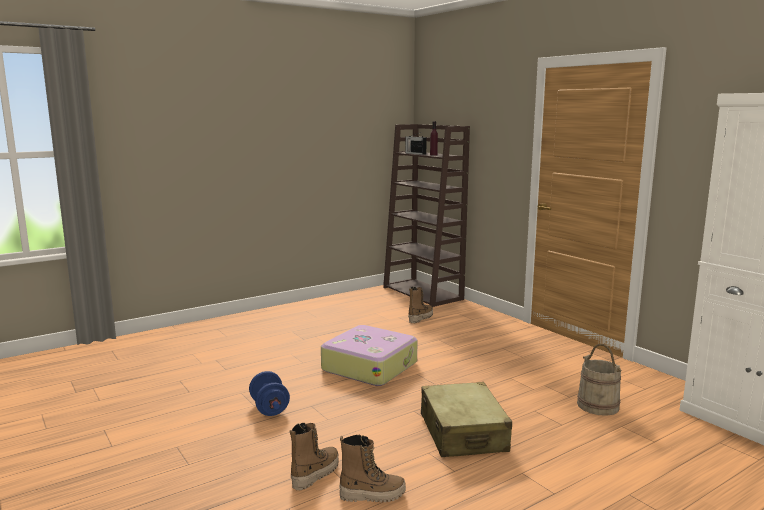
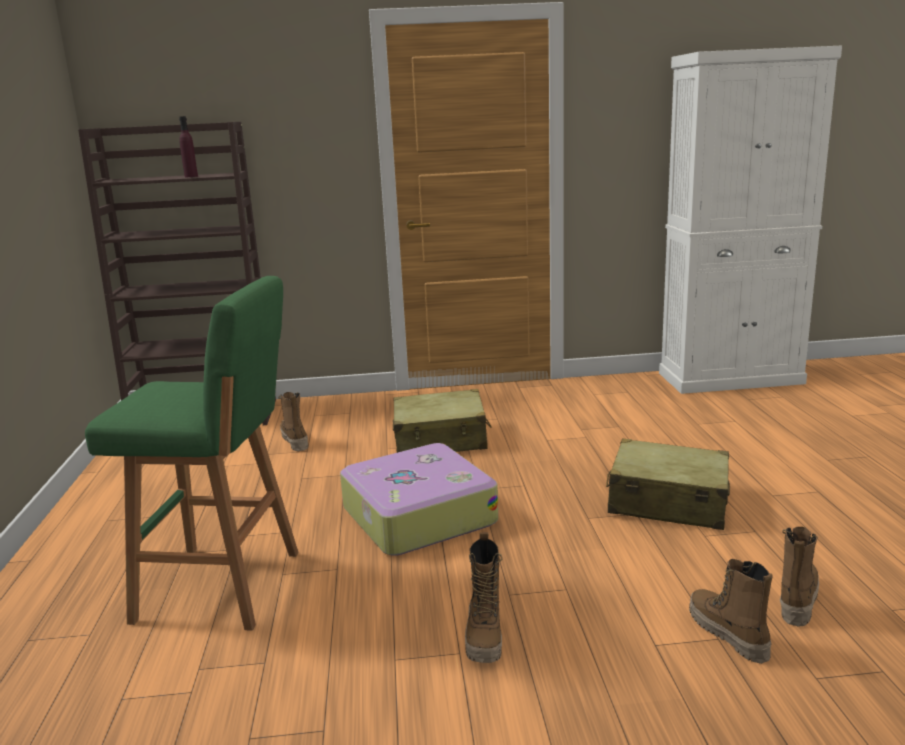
camera: 60 degrees left, 5 degrees up
blue dumbbell [249,371,290,416] -> boot [465,532,502,663]
radio [405,133,427,155] -> none
beige bucket [577,344,622,416] -> none
none -> green stool [85,276,298,631]
none -> beige suitcase [393,389,492,453]

